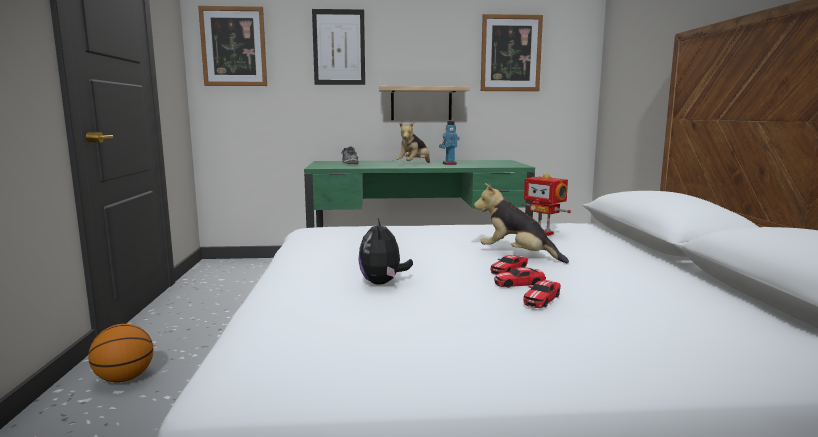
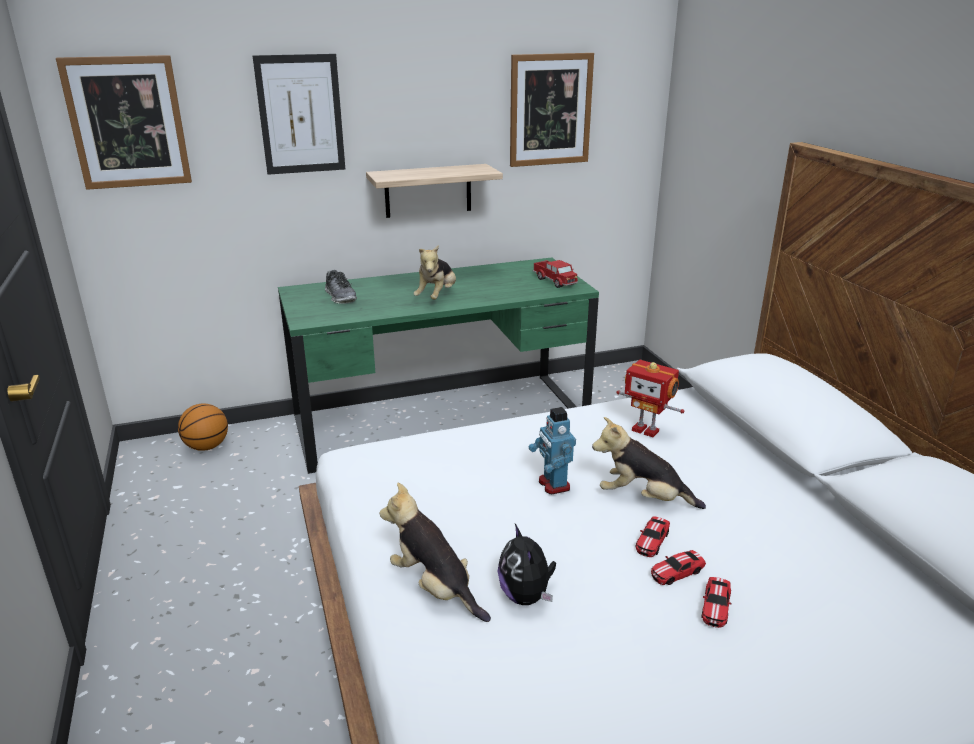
camera: 15 degrees left, 15 degrees up
basketball [88,324,153,383] -> basketball moved to [178,403,228,451]
toy robot [439,121,460,165] -> toy robot moved to [529,407,576,494]
none -> plush toy [380,483,491,622]
none -> toy truck [533,260,578,288]

